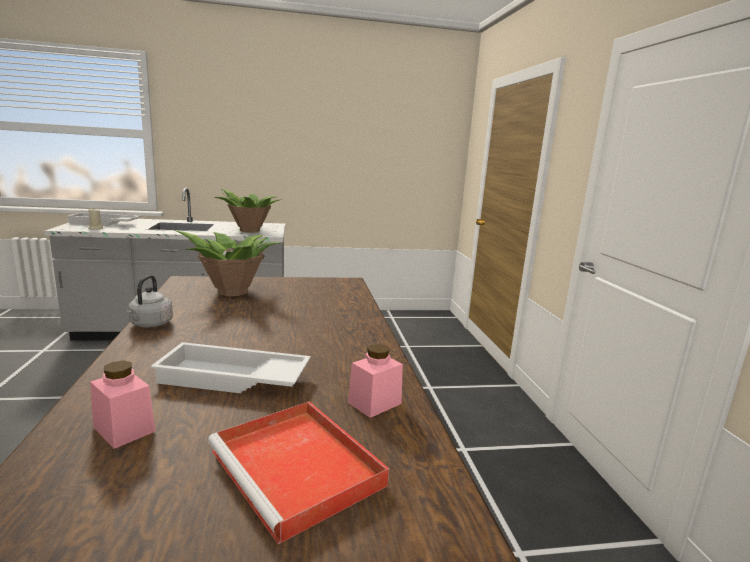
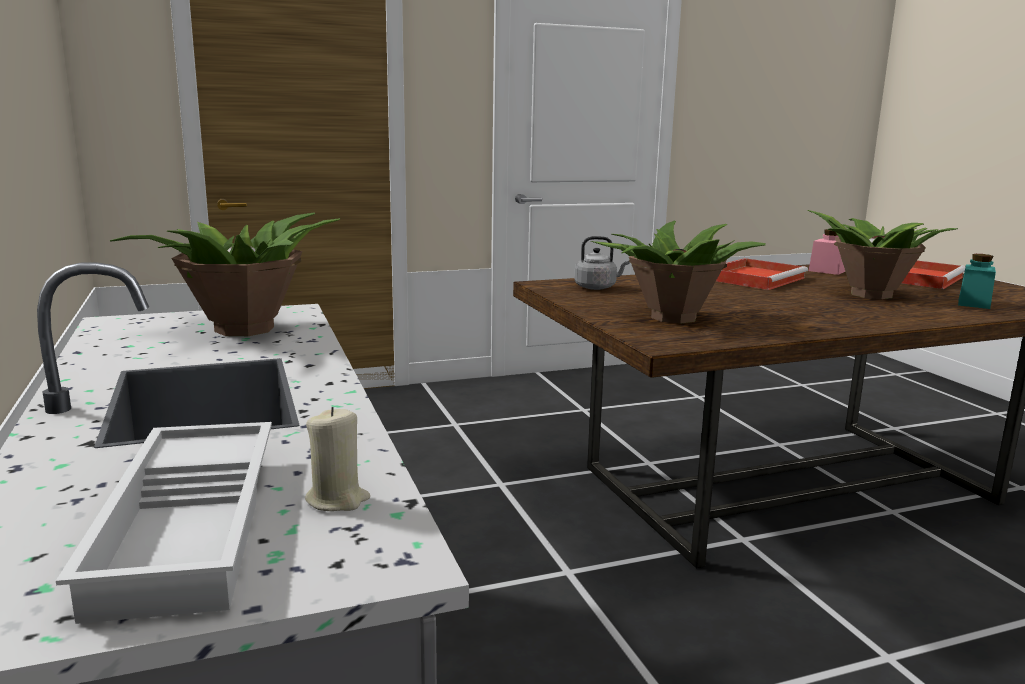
camera: 100 degrees left, 0 degrees up
pink jar [90,360,156,449] -> turquoise jar [958,254,996,309]
grey kettle [127,275,173,328] -> grey kettle moved to [575,236,630,290]
white tray [150,342,311,393] -> potted plant [807,210,958,299]
none -> red tray [716,258,808,290]

